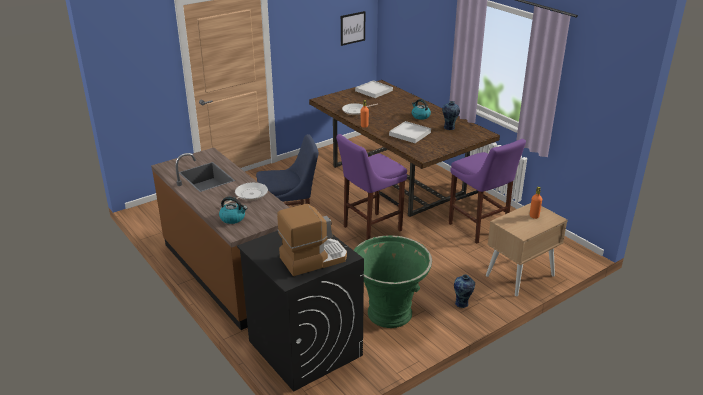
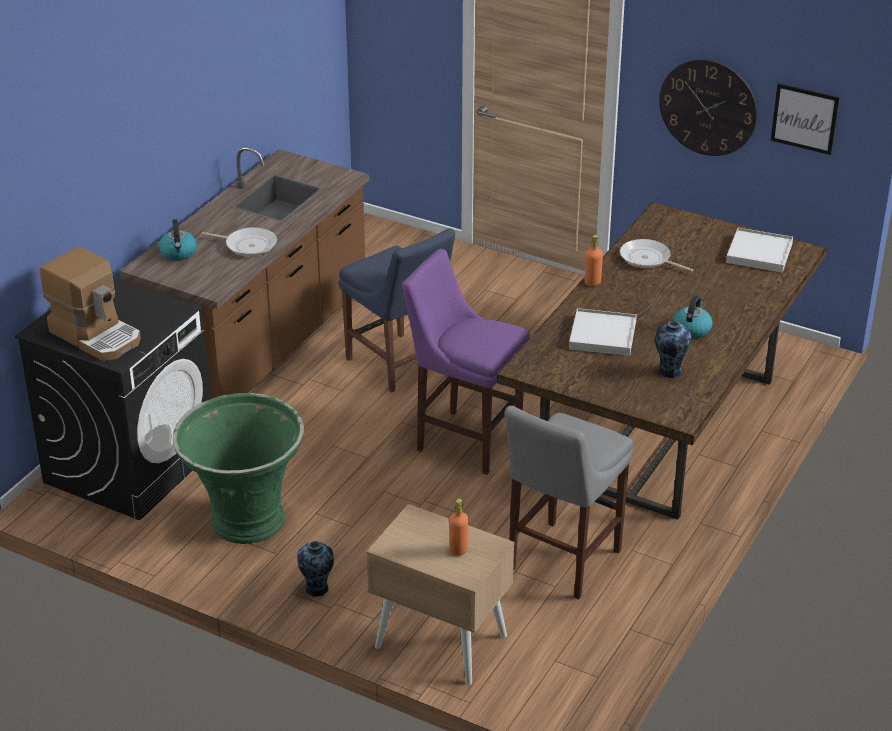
camera: 65 degrees right, 5 degrees up
purple stool [449,139,526,244] -> grey stool [505,406,634,599]
none -> wall clock [659,59,757,156]

